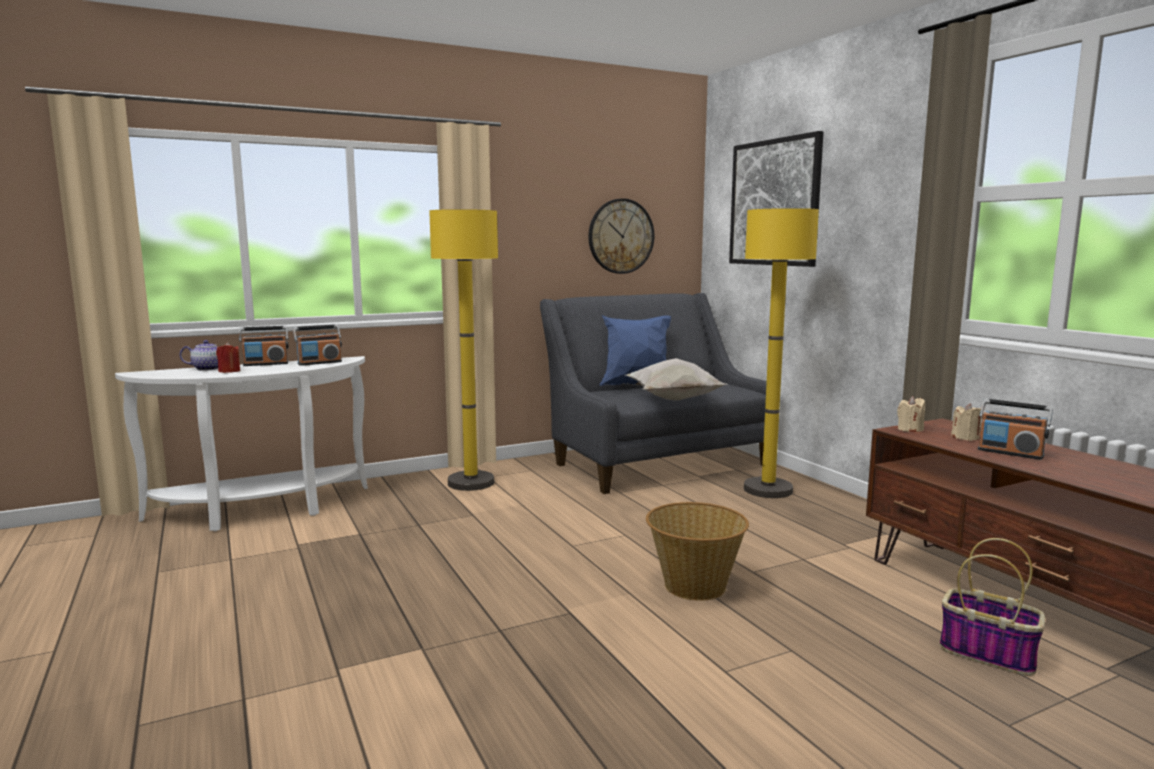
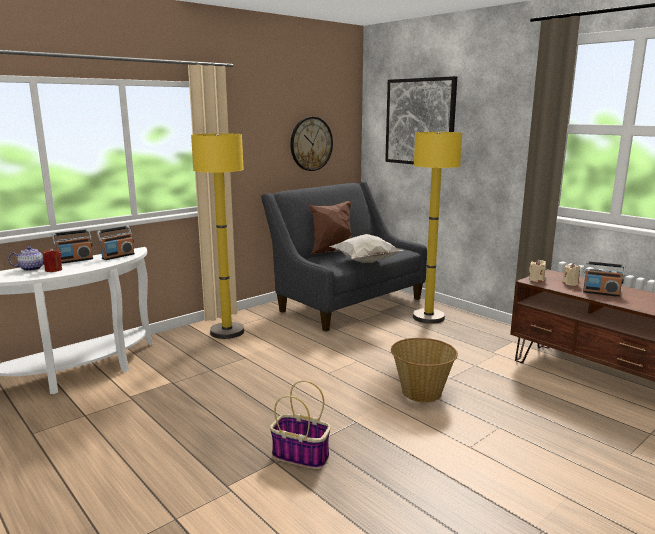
camera: 15 degrees left, 5 degrees up
blue pillow [599,315,671,386] -> brown pillow [308,201,352,255]
basket [940,538,1045,676] -> basket moved to [270,380,331,469]

